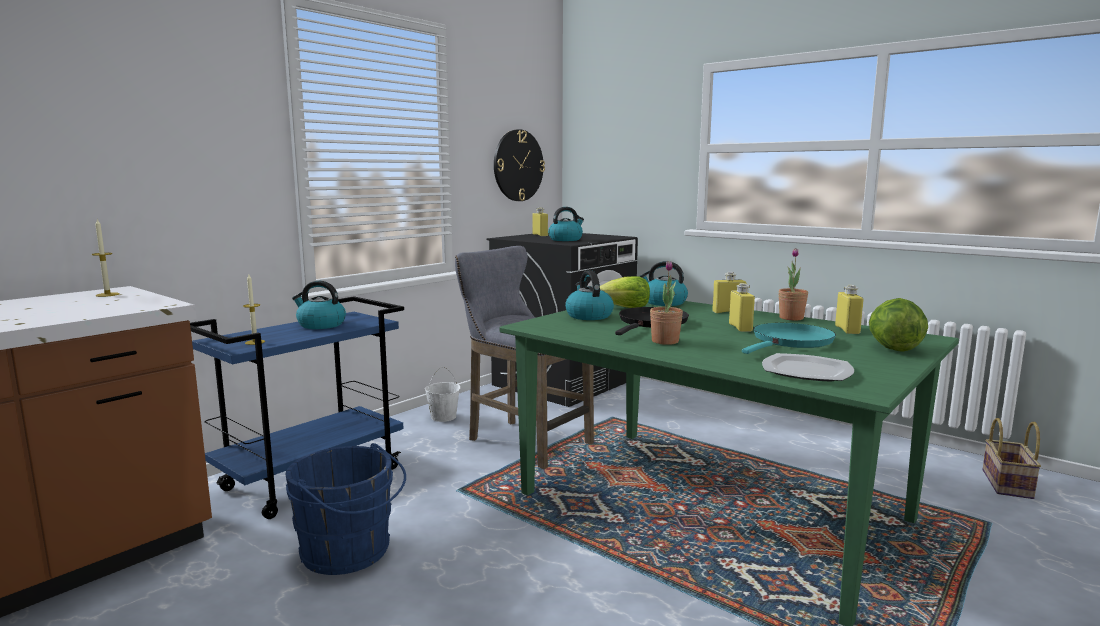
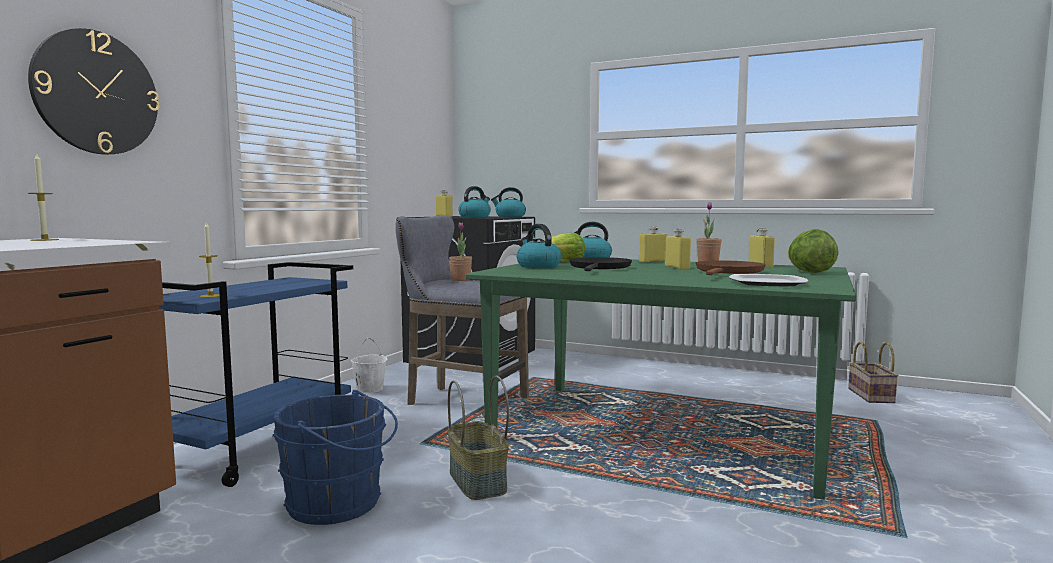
camera: 15 degrees left, 5 degrees down
kettle [292,281,346,329] -> kettle moved to [491,187,526,217]
wall clock [494,129,545,201] -> wall clock moved to [28,28,160,155]
potted plant [650,261,683,345] -> potted plant moved to [449,222,472,281]
turquoise frying pan [742,323,836,354] -> brown frying pan [696,260,766,275]
none -> basket [448,376,509,500]

